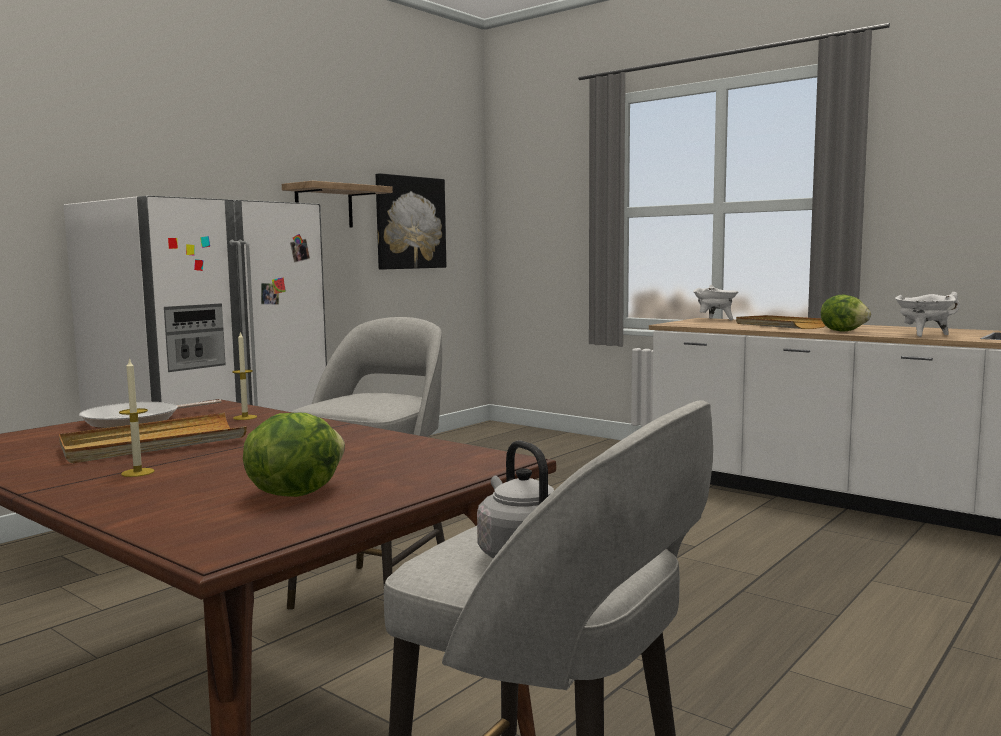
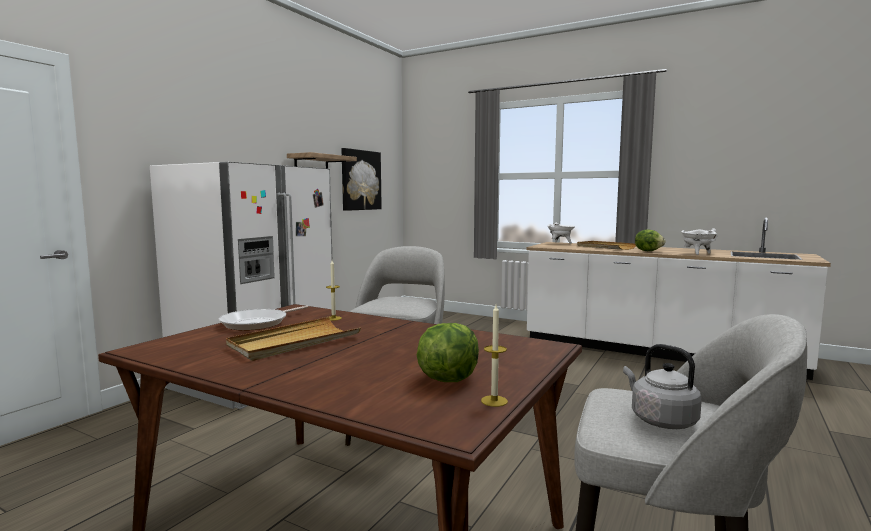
camera: 10 degrees left, 0 degrees up
candle [119,358,155,477] -> candle moved to [481,305,508,407]

